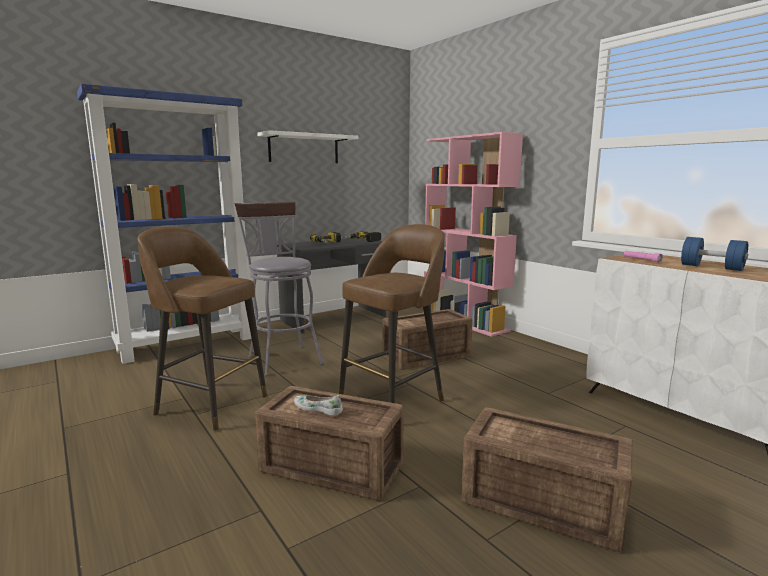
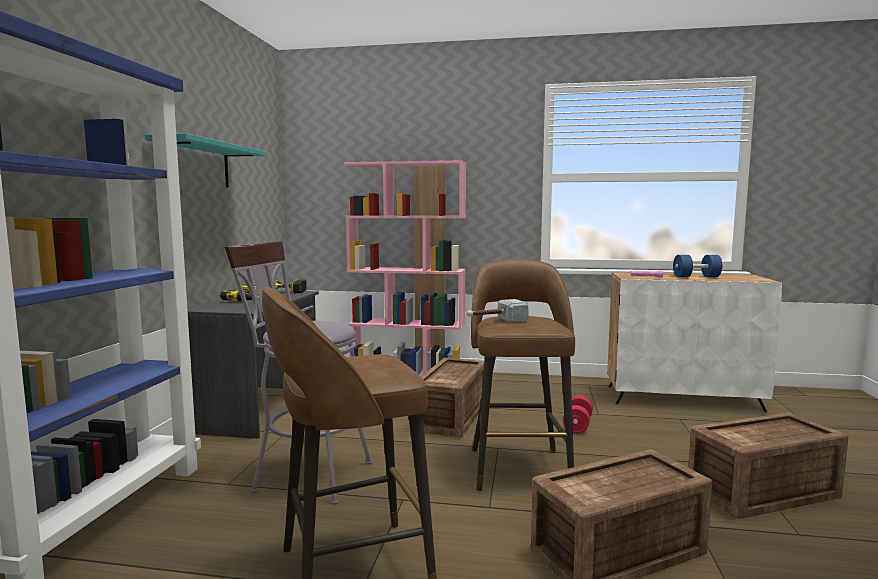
camera: 45 degrees left, 5 degrees down
white shelf [257,130,358,163] -> turquoise shelf [145,133,266,188]
white shoe [294,395,343,416] -> none
none -> hammer [467,299,529,322]
none -> red dumbbell [563,395,593,434]

